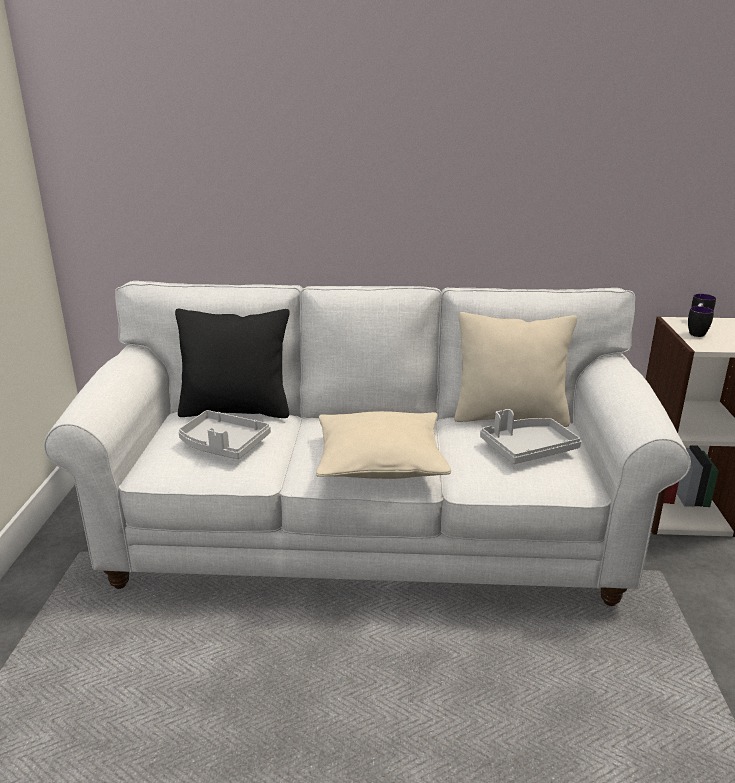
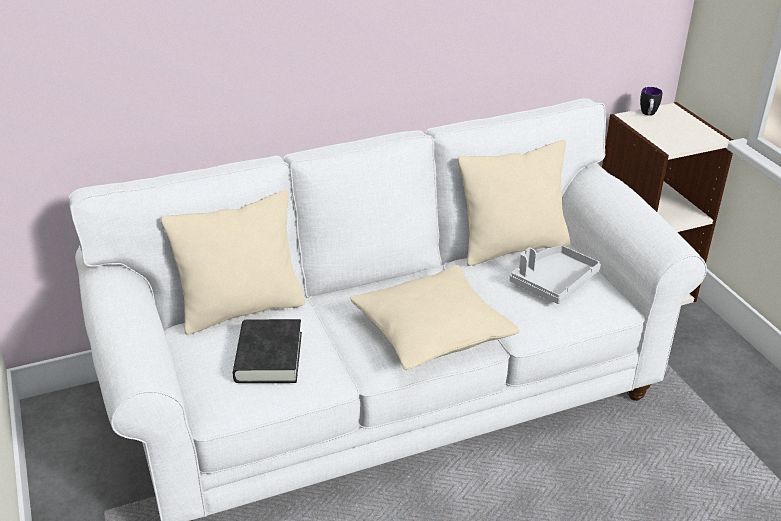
camera: 25 degrees left, 10 degrees up
black pillow [175,309,290,418] -> beige pillow [161,190,305,335]
grey tray [178,410,271,459] -> black book [233,319,302,383]
mug [688,306,714,337] -> none

